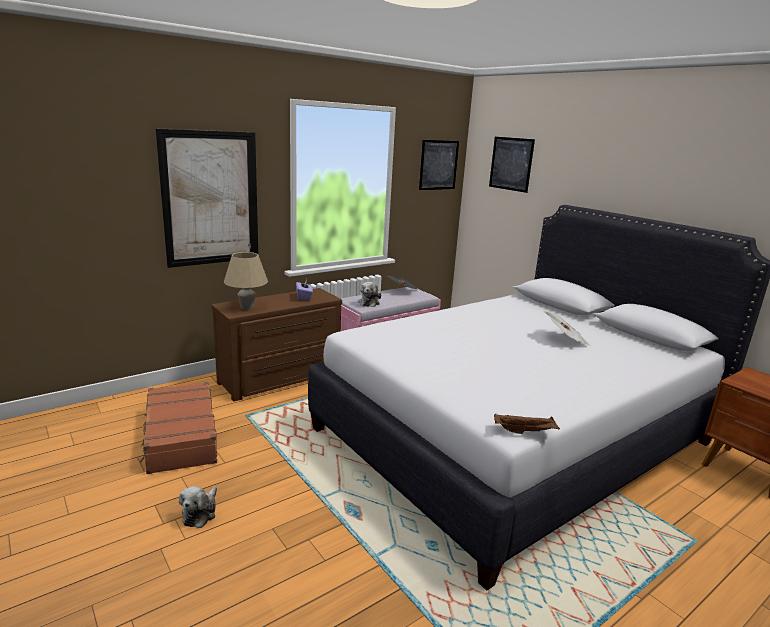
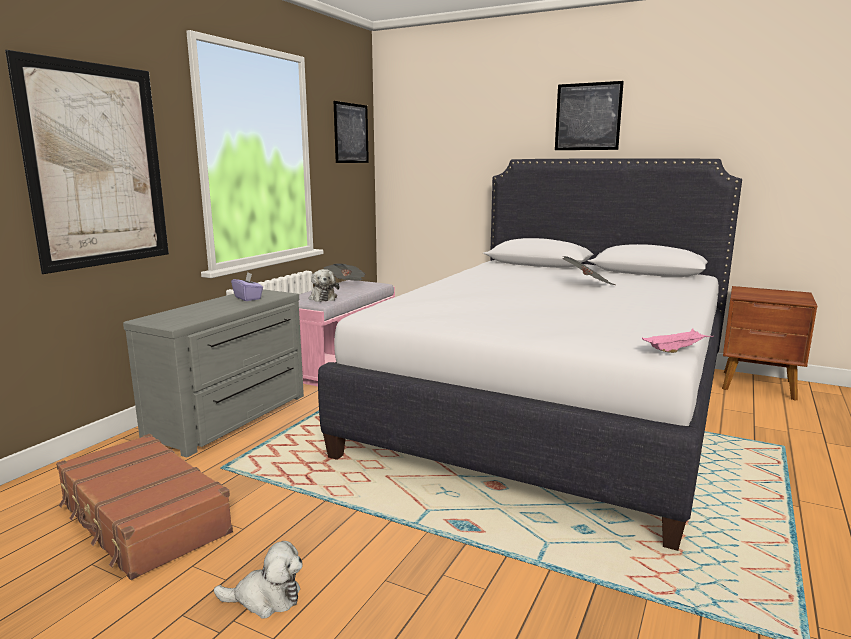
camera: 25 degrees left, 5 degrees down
plush toy [179,486,217,528] -> plush toy turned 75 degrees counterclockwise [214,541,303,618]
brown dresser [212,288,342,402] -> grey dresser [123,289,304,458]
beige table lamp [224,252,268,310] -> none
picture [489,137,535,193] -> picture moved to [555,81,624,150]
brown tray [494,414,560,434] -> pink tray [642,329,713,353]

